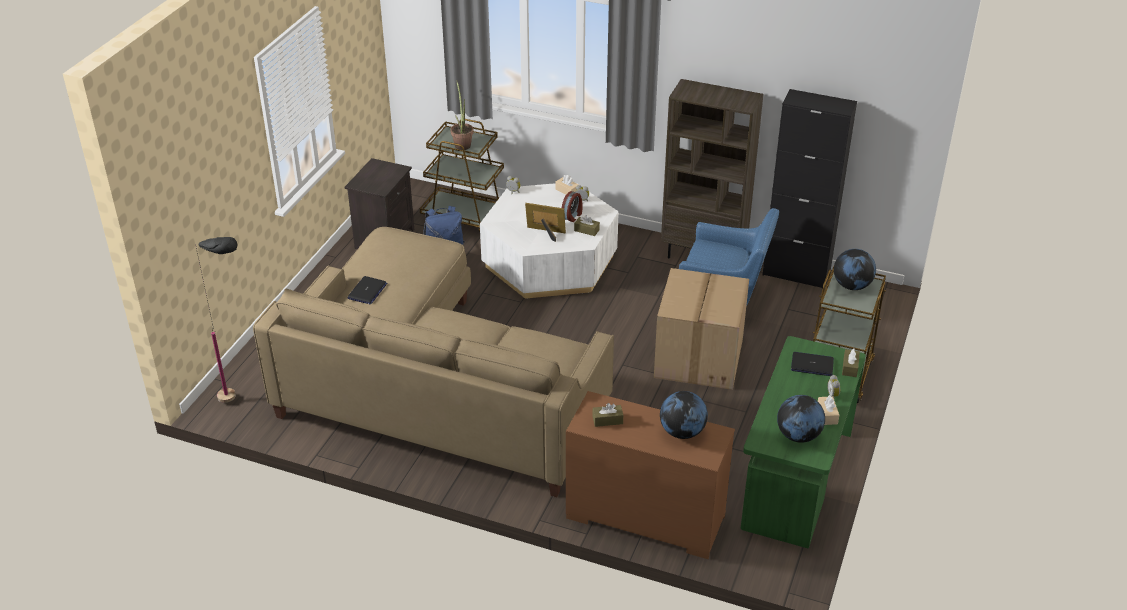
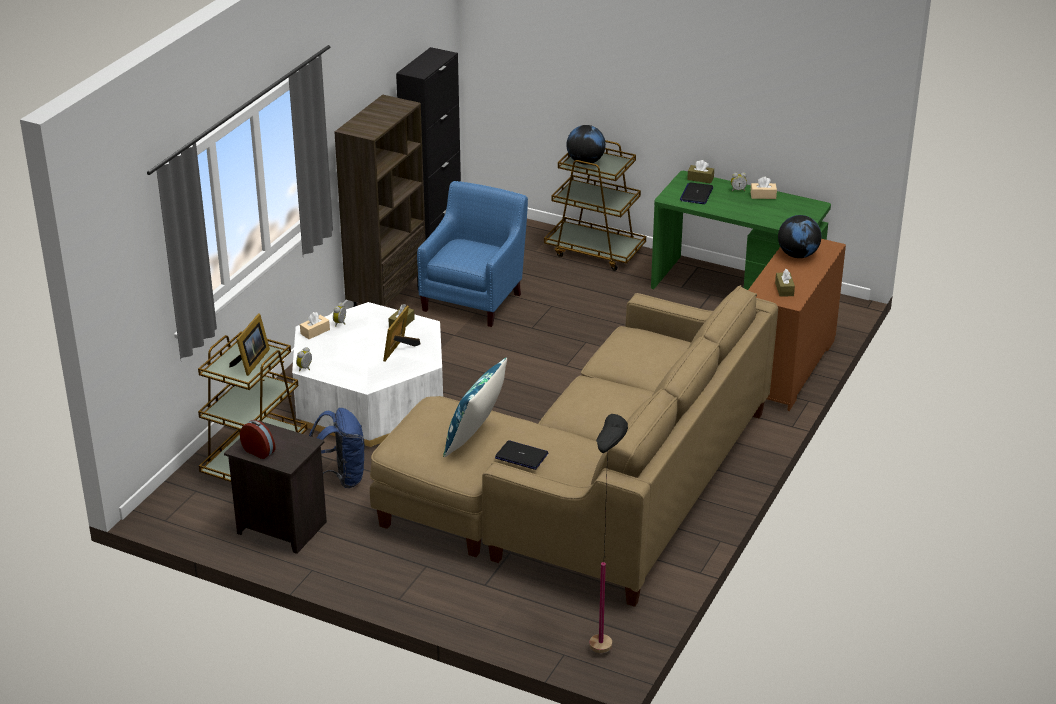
camera: 85 degrees left, 5 degrees down
potted plant [450,80,474,150] -> picture frame [229,313,270,376]
alarm clock [562,191,583,222] -> alarm clock moved to [240,420,275,459]
cardboard box [654,268,749,390] -> none
globe [777,395,825,443] -> none
none -> blue pillow [443,357,507,457]

